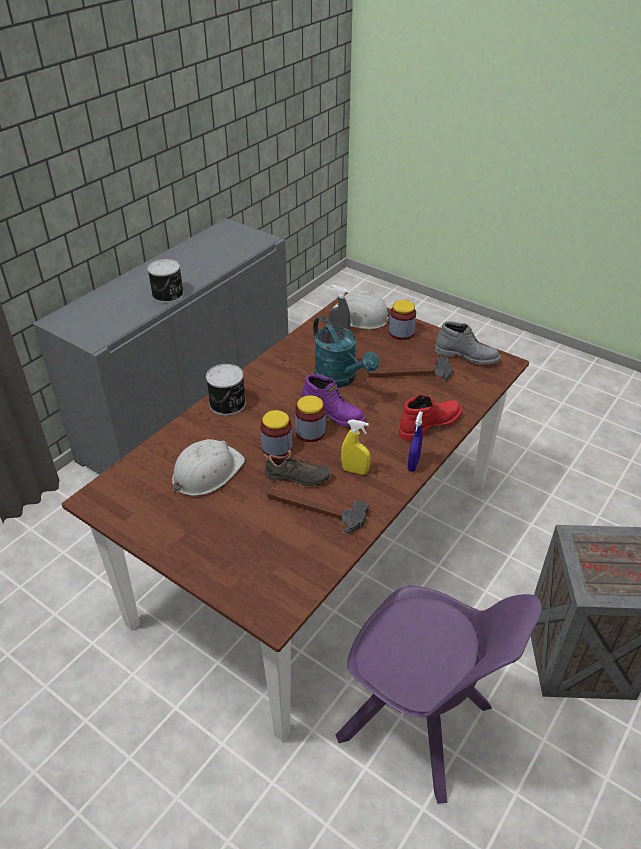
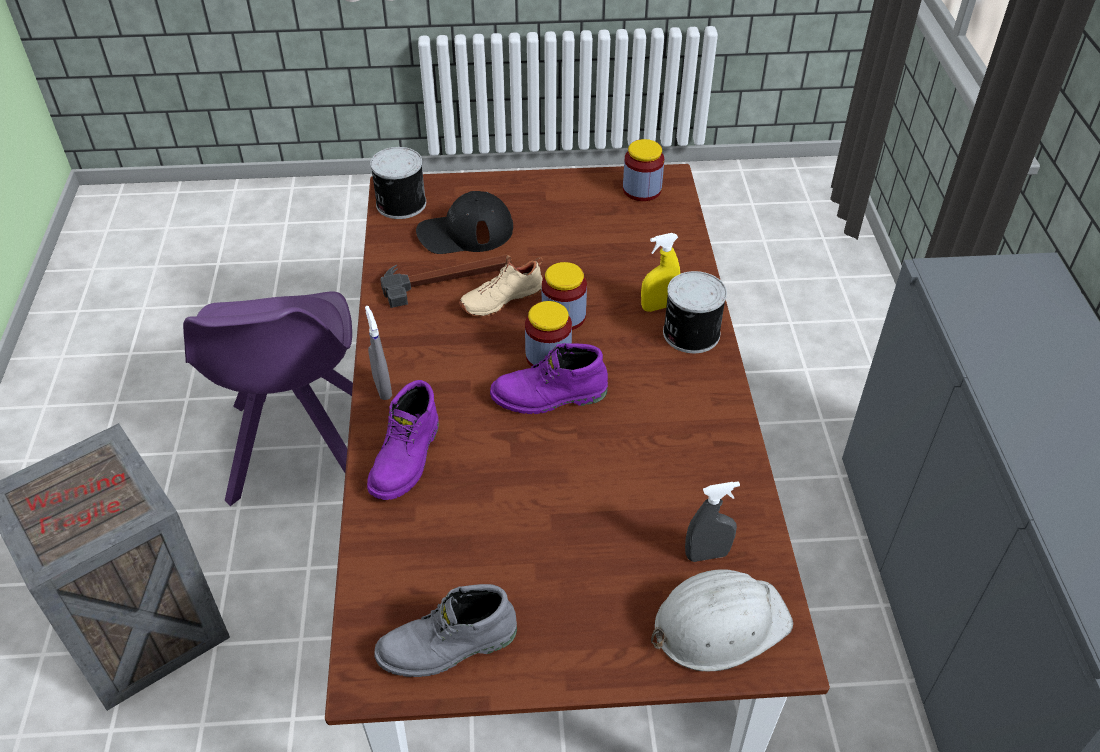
camera: 140 degrees right, 5 degrees up
can [147,259,184,303] -> can moved to [370,147,426,219]
white hard hat [172,439,245,496] -> none
black shoe [264,450,332,487] -> beige shoe [459,255,543,317]
turquoise watering can [313,316,379,388] -> none
purple chair [336,586,542,804] -> purple chair turned 90 degrees counterclockwise [183,291,353,506]
yellow spray bottle [341,419,370,475] -> yellow spray bottle moved to [641,233,680,312]
hammer [368,357,453,382] -> none
jar [389,300,416,340] -> jar moved to [623,139,664,201]
red boot [399,394,462,441] -> purple boot [367,380,439,500]
blue spray bottle [408,411,423,472] -> grey spray bottle [365,306,392,400]
none -> black cap [416,191,513,254]

